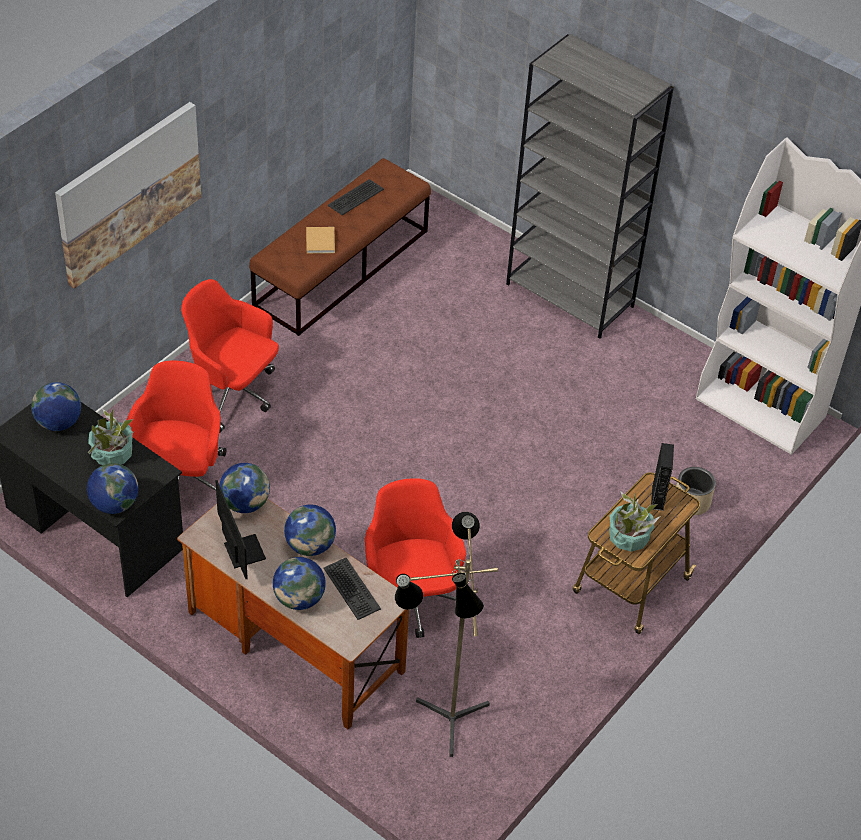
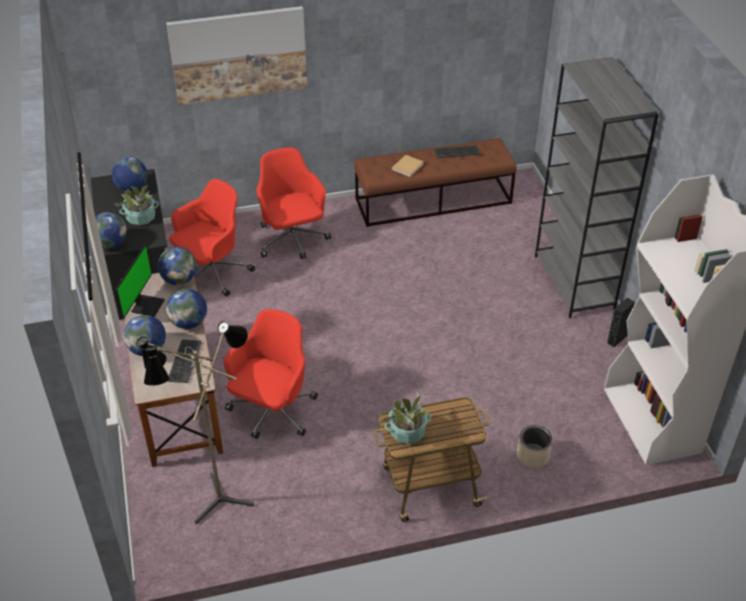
camera: 40 degrees right, 5 degrees down
black speaker [651,443,674,511] -> black speaker moved to [607,298,635,347]

